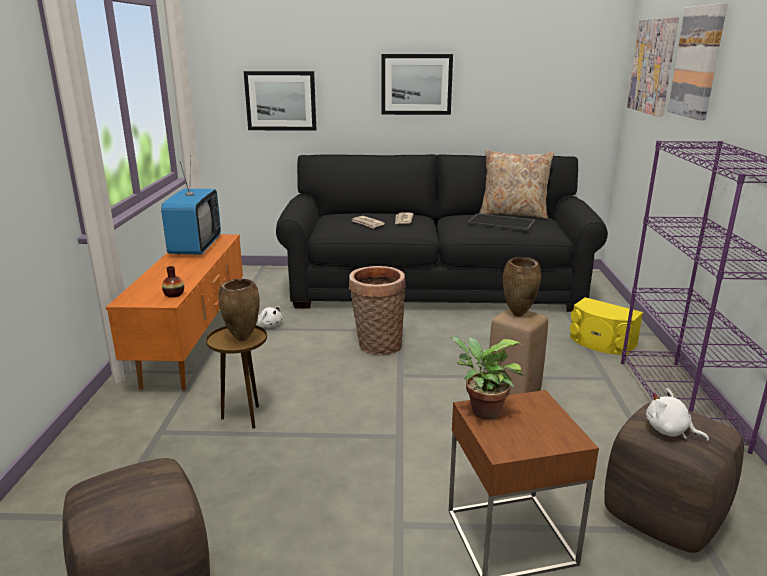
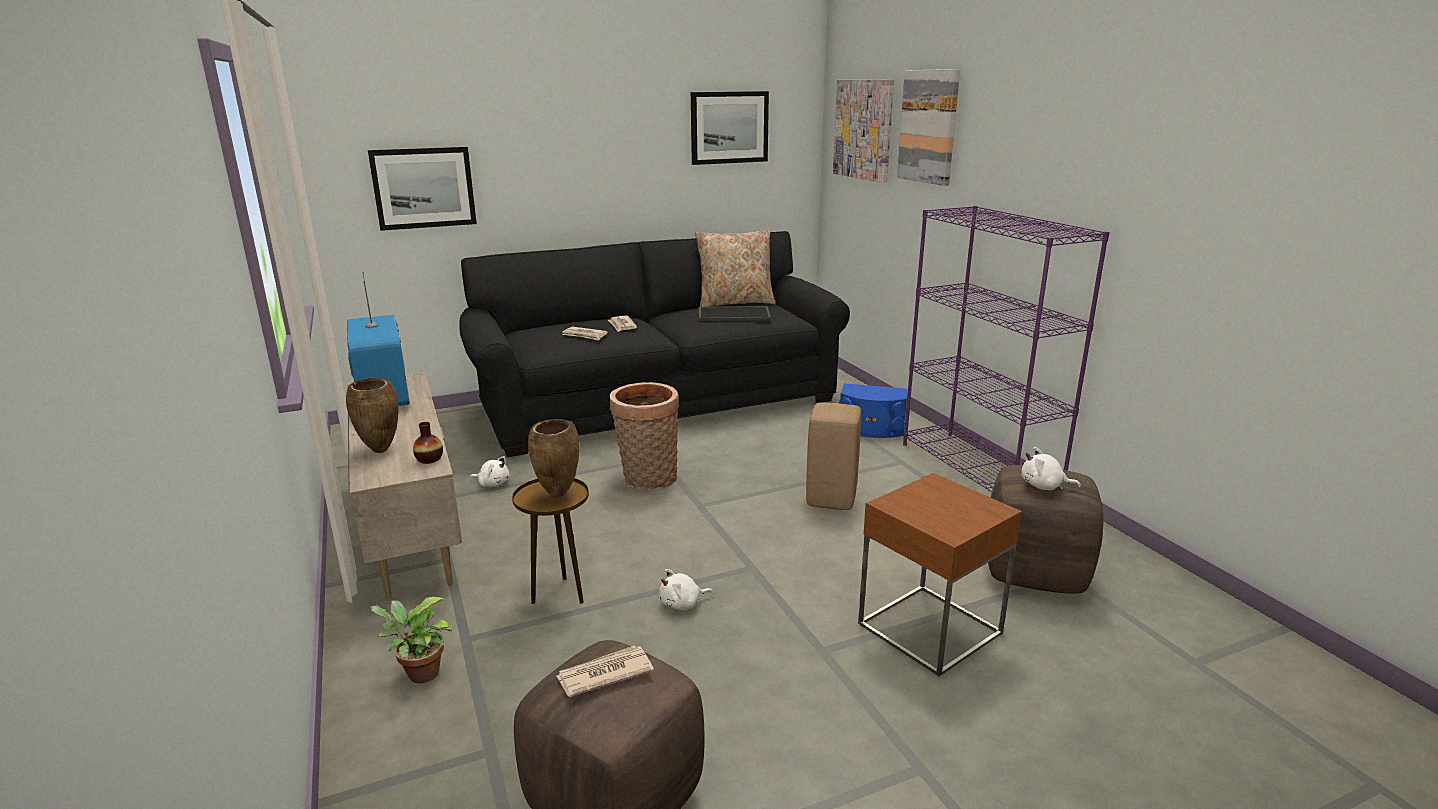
camera: 25 degrees left, 0 degrees up
orange tv stand [105,234,243,391] -> beige tv stand [348,372,462,599]
picture [381,54,453,115] -> picture moved to [691,91,769,165]
potted plant [451,336,524,420] -> potted plant moved to [370,597,452,683]
brown vase [503,257,541,317] -> brown vase moved to [346,377,399,453]
yellow speaker [570,297,643,355] -> blue speaker [839,383,908,438]
none -> newspaper [556,646,654,697]
none -> white plush toy [659,569,714,610]

